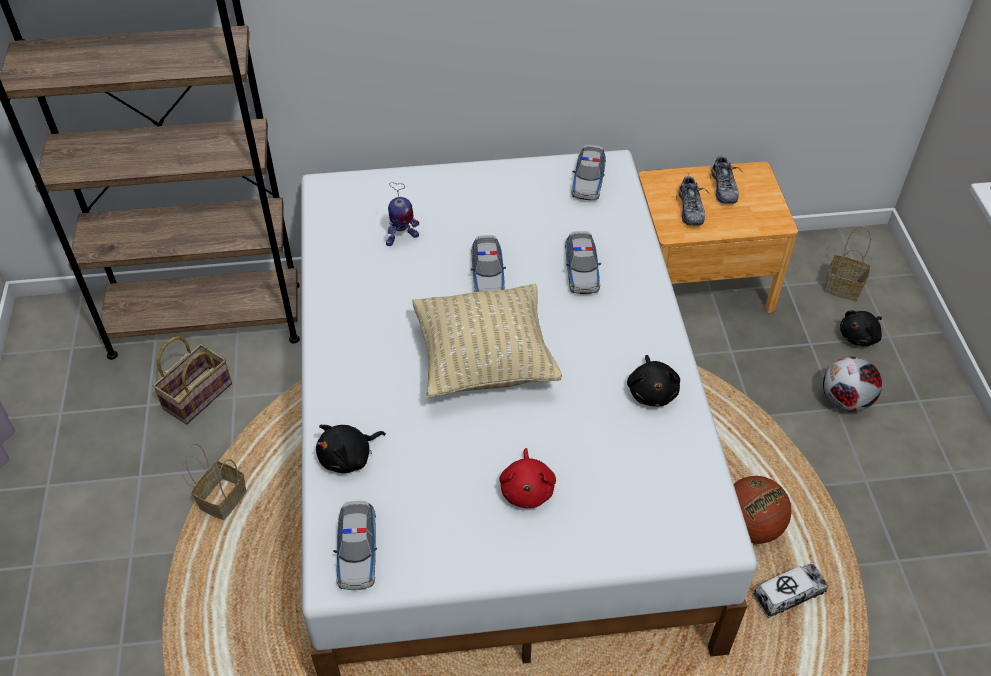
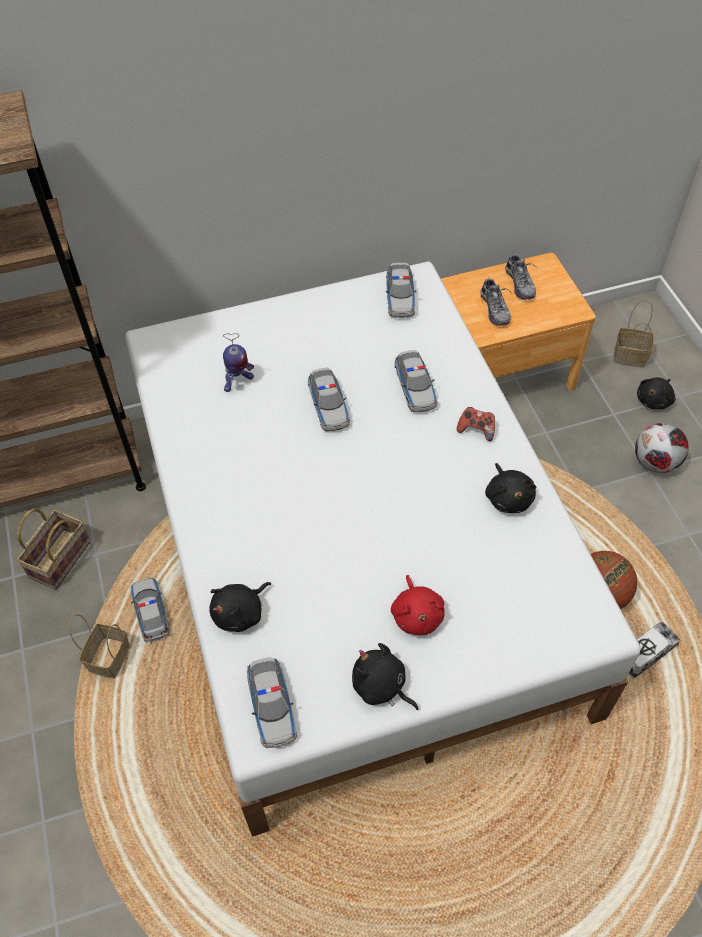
camera: 10 degrees left, 5 degrees up
beige pillow [413,284,562,398] -> none
none -> toy car [130,578,170,644]
none -> black plush toy [352,643,419,710]
none -> game controller [457,407,495,441]

